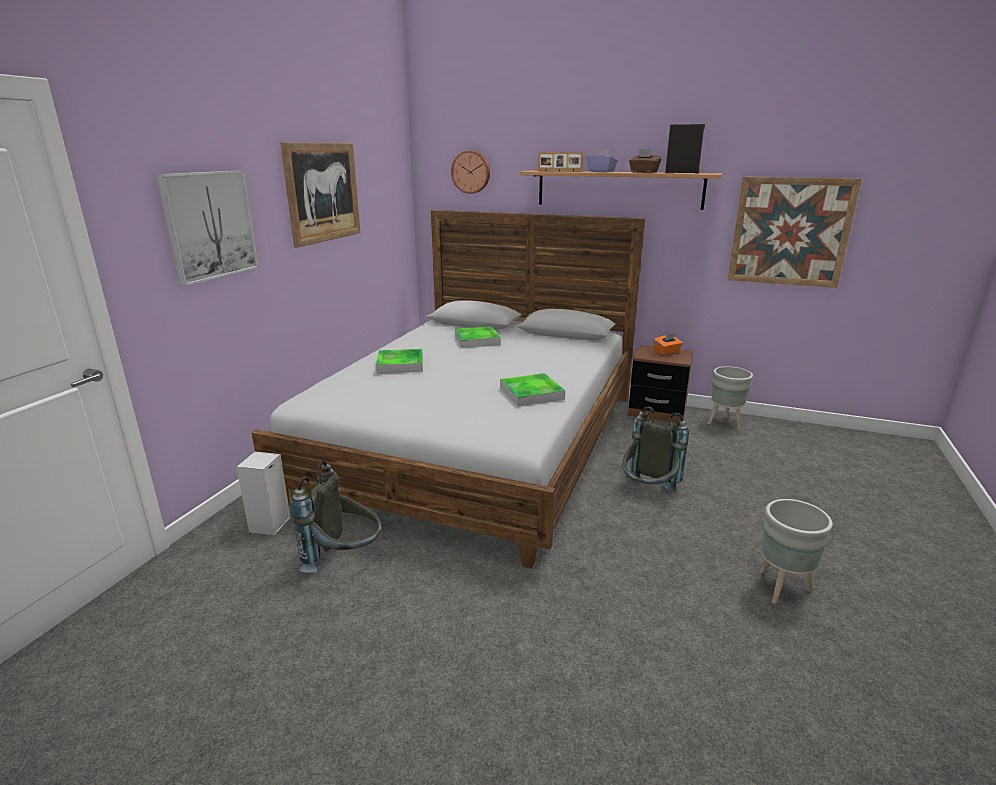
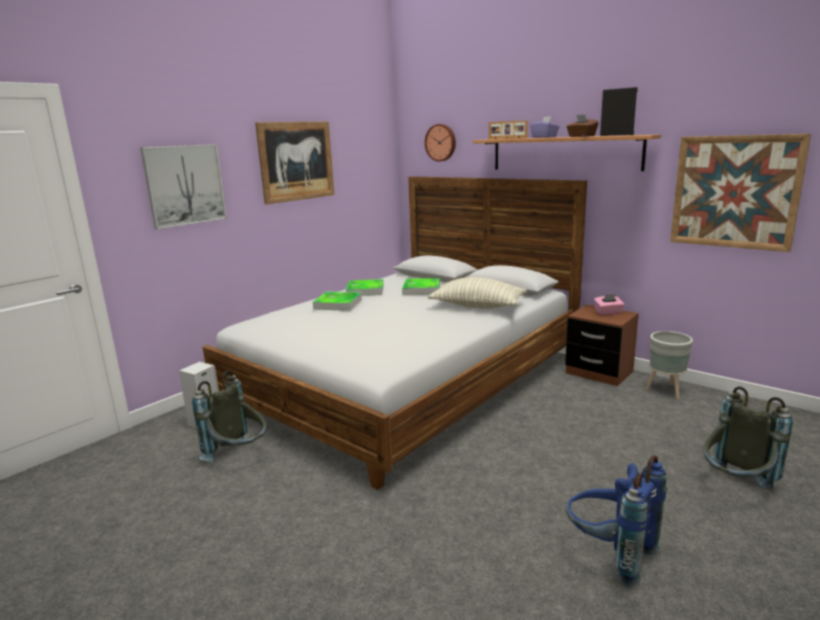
camera: 20 degrees right, 5 degrees down
tray [500,373,565,407] -> tray moved to [346,279,383,296]
grey backpack [622,406,689,492] -> grey backpack moved to [703,386,793,490]
orange tissue box [654,333,683,355] -> pink tissue box [593,294,624,315]
grey planter [761,499,833,603] -> blue backpack [566,455,667,586]
none -> pillow [427,277,527,309]

